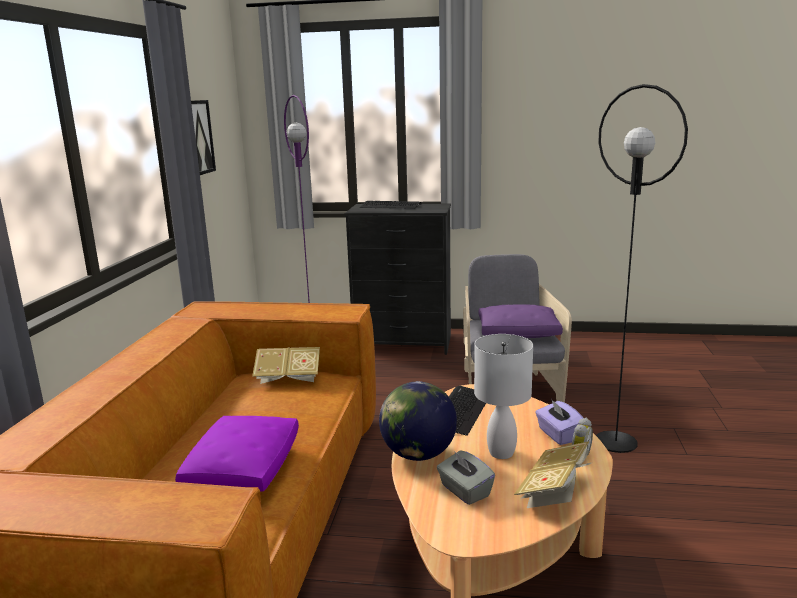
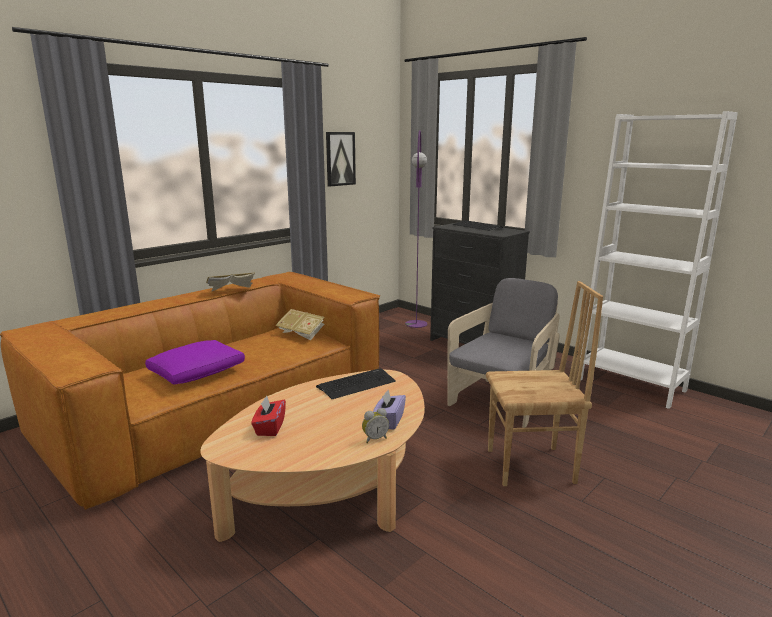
camera: 35 degrees right, 0 degrees up
globe [379,381,457,461] -> none
grey tissue box [437,450,495,505] -> red tissue box [251,396,286,436]
white table lamp [474,334,533,459] -> none
purple pillow [478,304,563,338] -> none
book [514,441,591,508] -> book moved to [206,273,255,292]
black floor lamp [596,84,688,453] -> brown chair [486,281,603,486]
none -> white bookcase [580,111,738,409]

